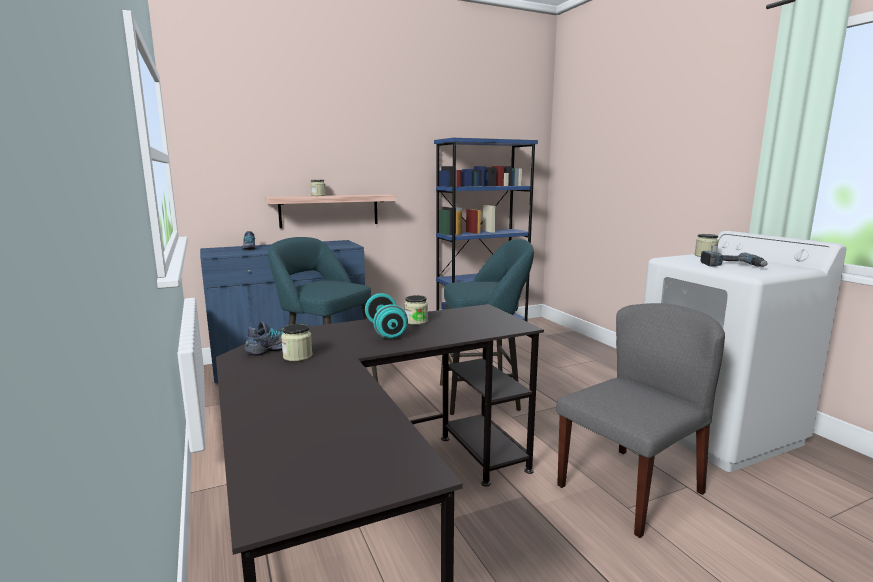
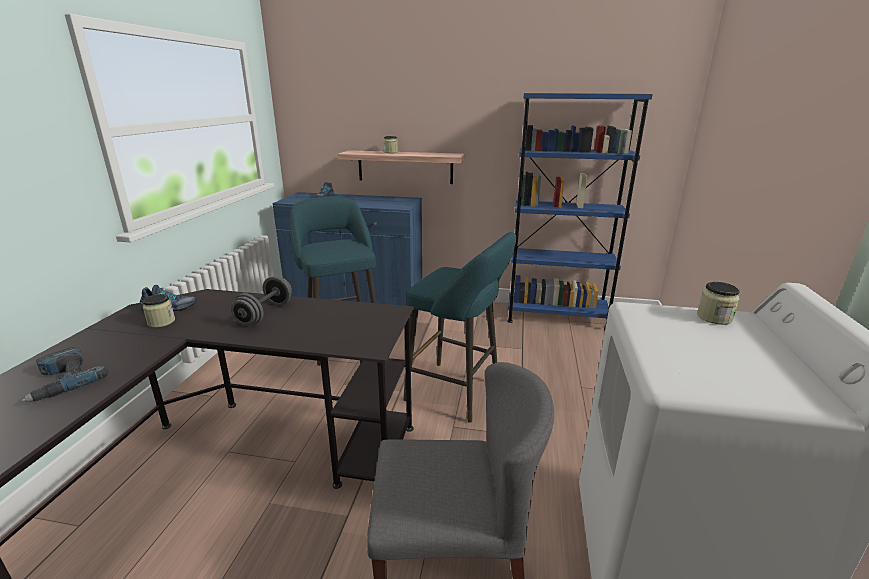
camera: 35 degrees right, 10 degrees up
turquoise dumbbell [365,293,408,339] -> grey dumbbell [231,276,292,325]
jar [404,295,428,325] -> none
power drill [700,251,768,267] -> power drill moved to [22,347,109,402]

